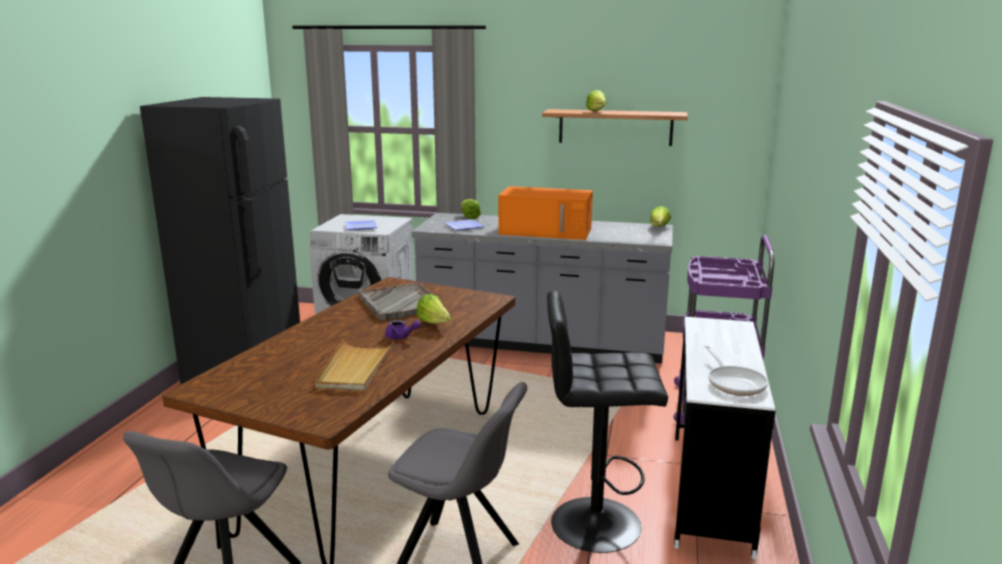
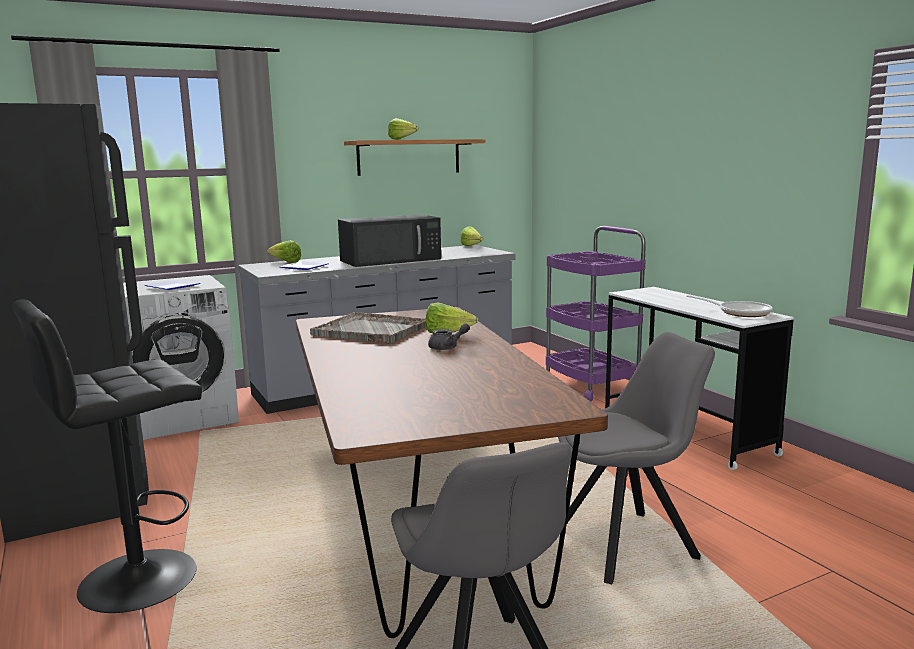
camera: 40 degrees left, 5 degrees down
beige tray [315,340,394,390] -> none
purple teapot [385,320,421,340] -> grey teapot [428,323,470,350]
orange microwave [498,186,593,240] -> black microwave [338,214,441,267]
black stool [547,291,668,553] -> black stool moved to [12,299,202,613]

